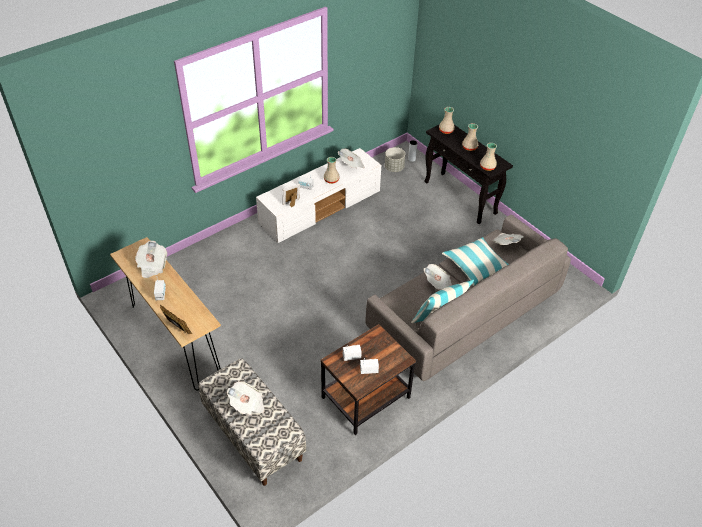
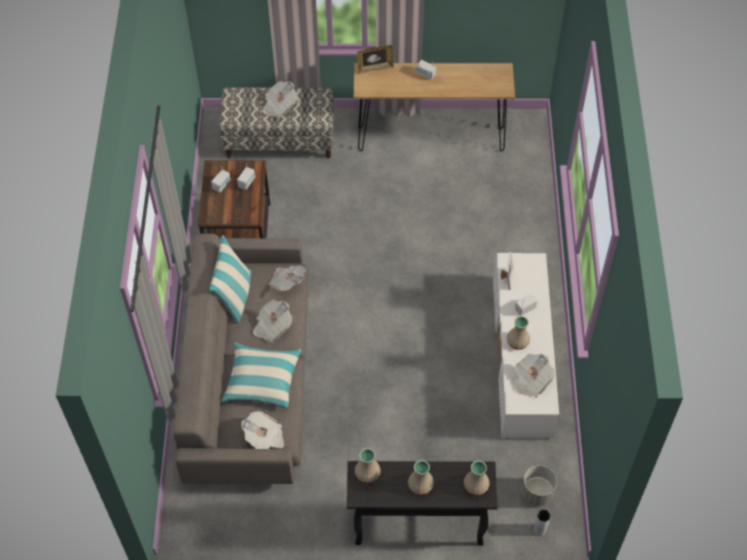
camera: 130 degrees right, 10 degrees up
newspaper [135,241,167,278] -> newspaper moved to [268,265,306,291]

